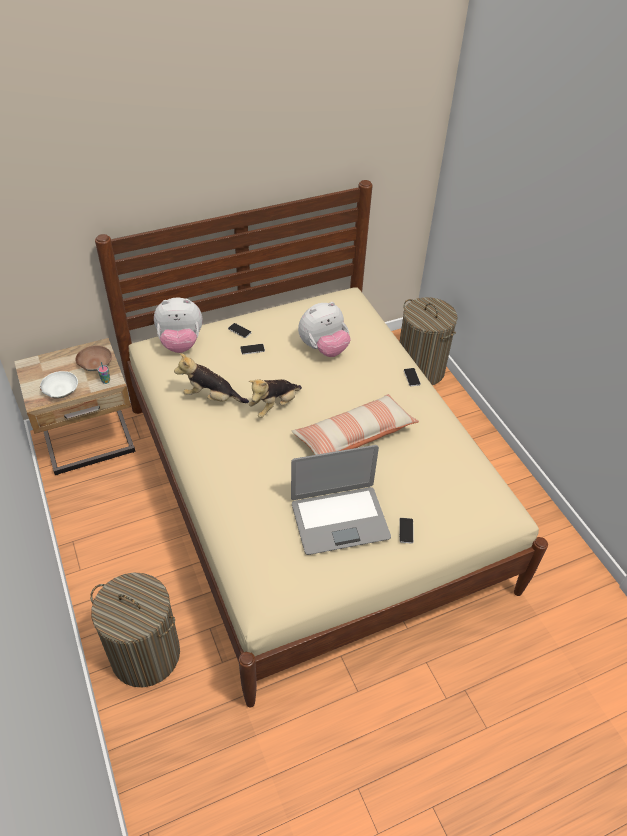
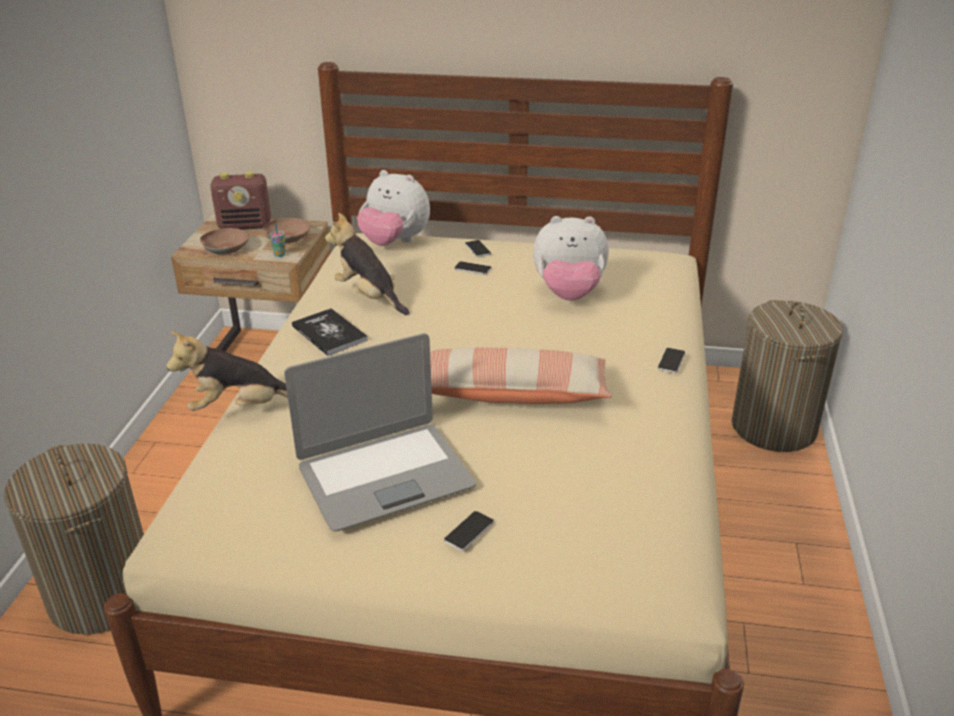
camera: 35 degrees right, 15 degrees down
white bowl [40,371,78,399] -> brown bowl [200,228,249,255]
plush toy [249,379,302,418] -> plush toy moved to [166,332,288,411]
laptop [291,445,391,555] -> laptop turned 45 degrees counterclockwise [284,333,476,532]
none -> radio [210,172,271,229]
none -> book [292,308,368,356]

